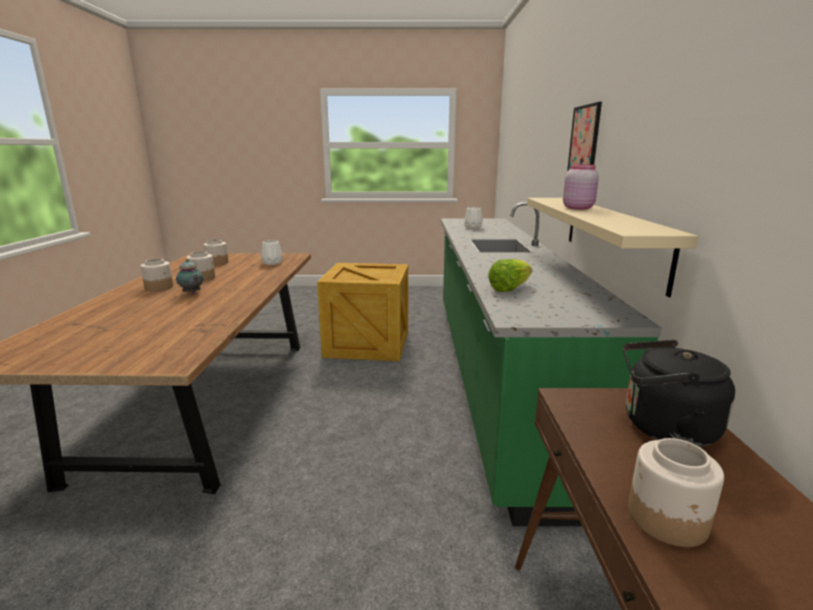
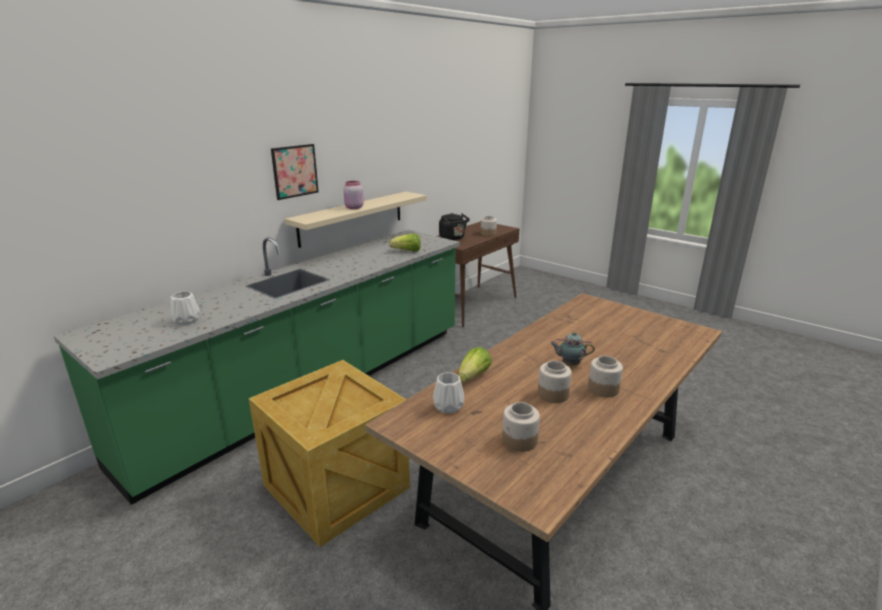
camera: 140 degrees left, 5 degrees up
teapot [176,259,204,294] -> teapot turned 75 degrees counterclockwise [550,332,595,365]
none -> lettuce [459,347,492,382]

